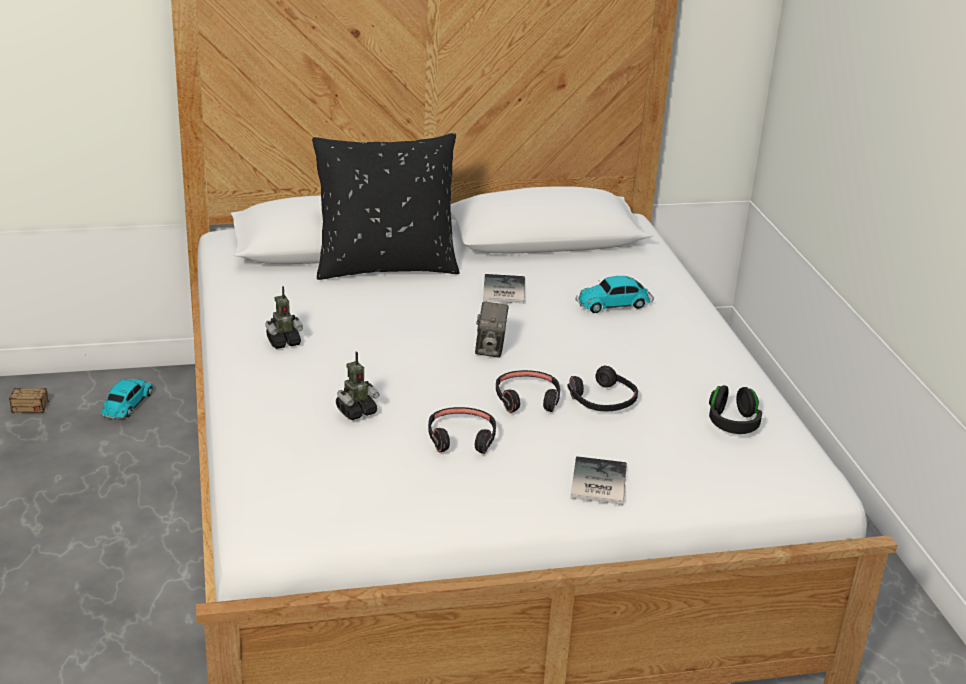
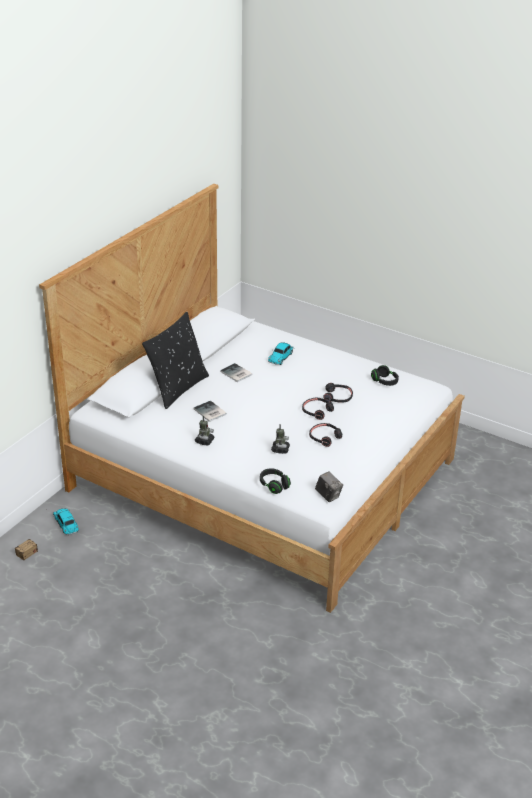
camera: 45 degrees left, 5 degrees up
camera [475,301,509,358] -> camera moved to [315,471,343,502]
book [570,456,627,505] -> book moved to [194,401,227,422]
none -> black headphones [260,468,291,494]

